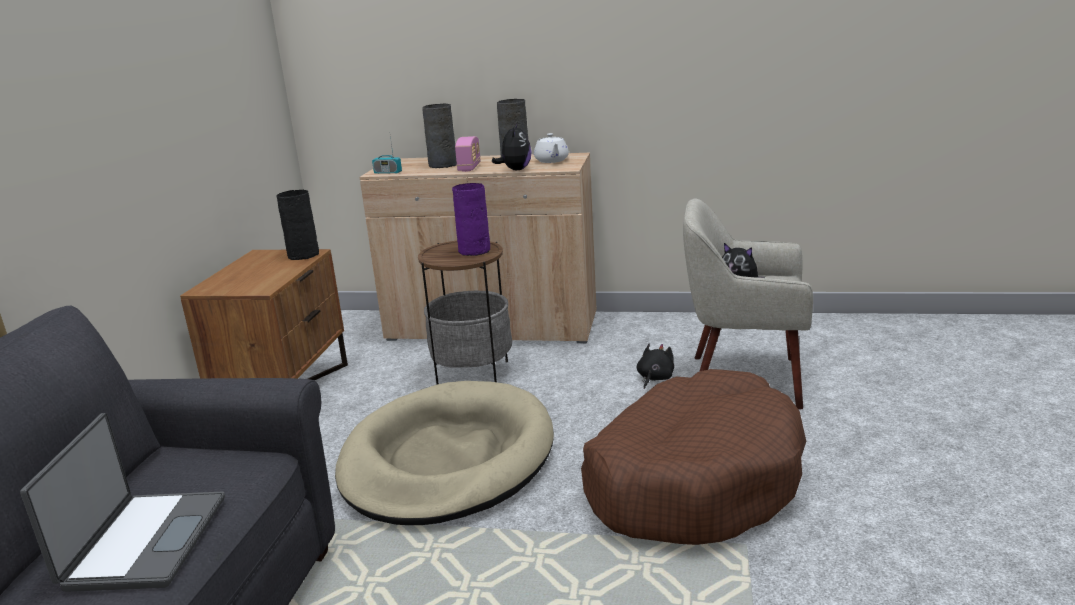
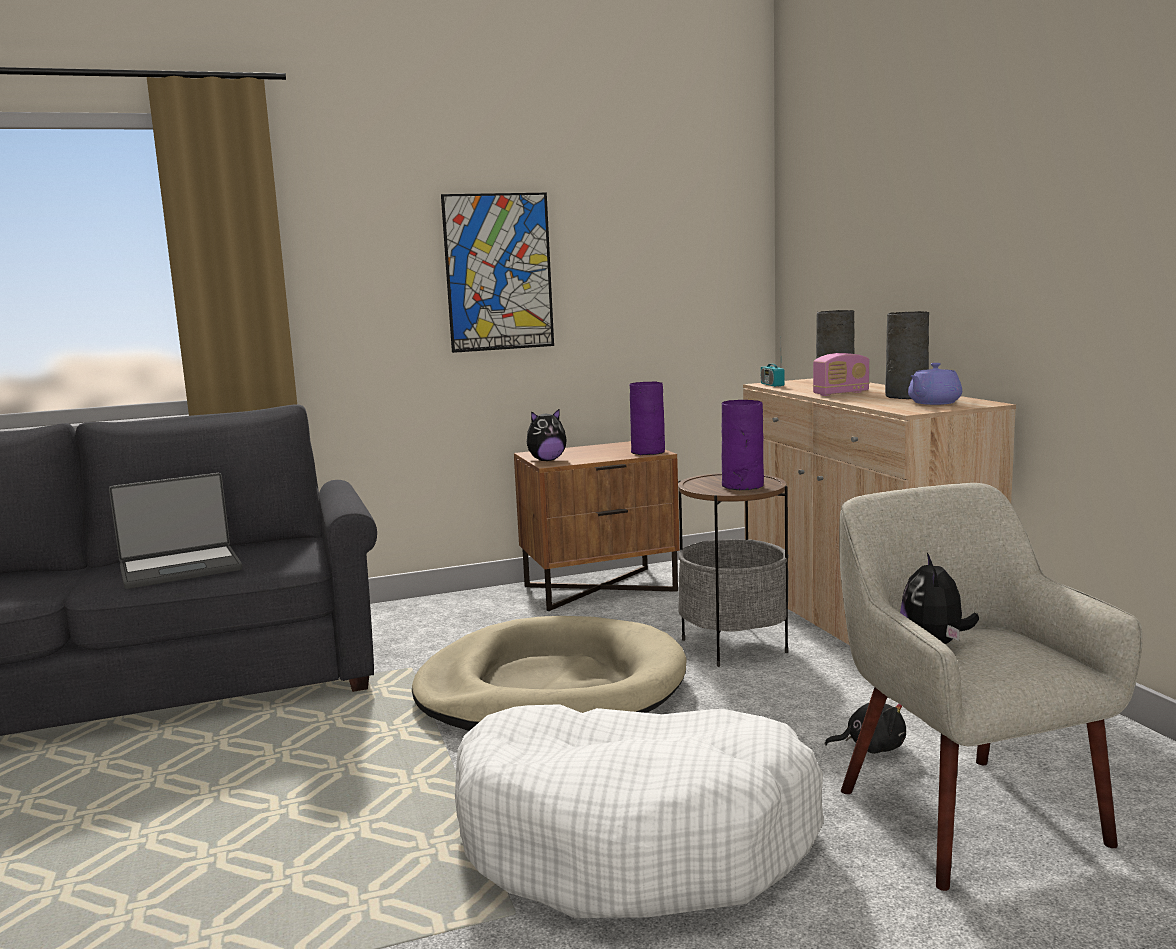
camera: 60 degrees right, 10 degrees down
black vase [276,190,319,260] -> purple vase [630,381,665,455]
plush toy [492,123,531,170] -> plush toy moved to [527,408,567,461]
white teapot [534,133,569,163] -> purple teapot [908,363,962,405]
brown dog bed [581,369,806,545] -> white dog bed [455,704,824,918]
none -> picture [441,192,554,353]

